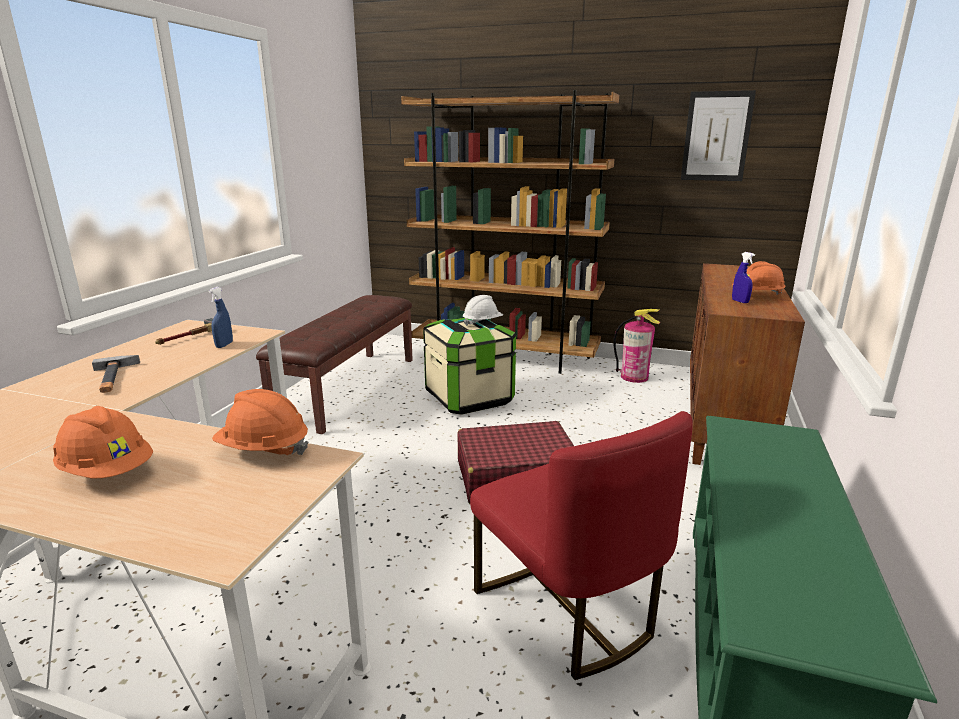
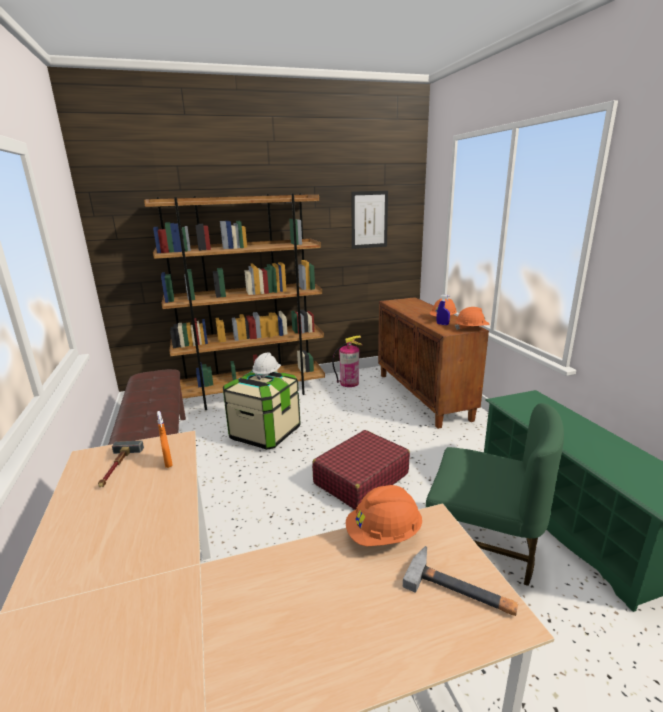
camera: 35 degrees left, 0 degrees up
orange hard hat [53,406,153,478] -> orange hard hat moved to [455,307,489,330]
hammer [92,355,140,393] -> hammer moved to [403,546,518,616]
blue spray bottle [208,287,233,348] -> orange spray bottle [157,411,173,468]
red chair [470,411,693,680] -> green chair [426,403,564,586]

